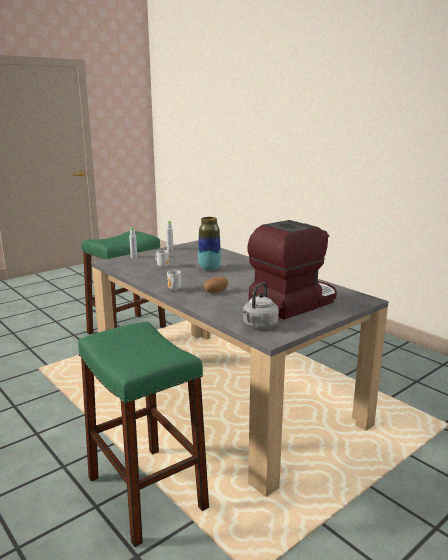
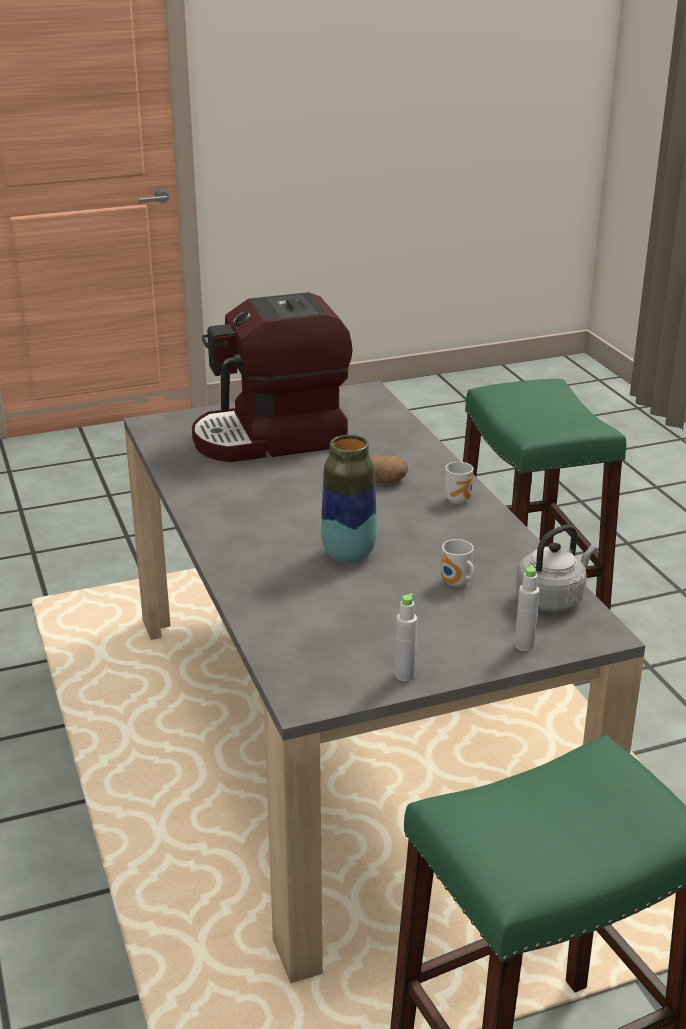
camera: 160 degrees left, 10 degrees up
grey kettle [243,282,279,329] -> grey kettle moved to [516,525,596,612]

